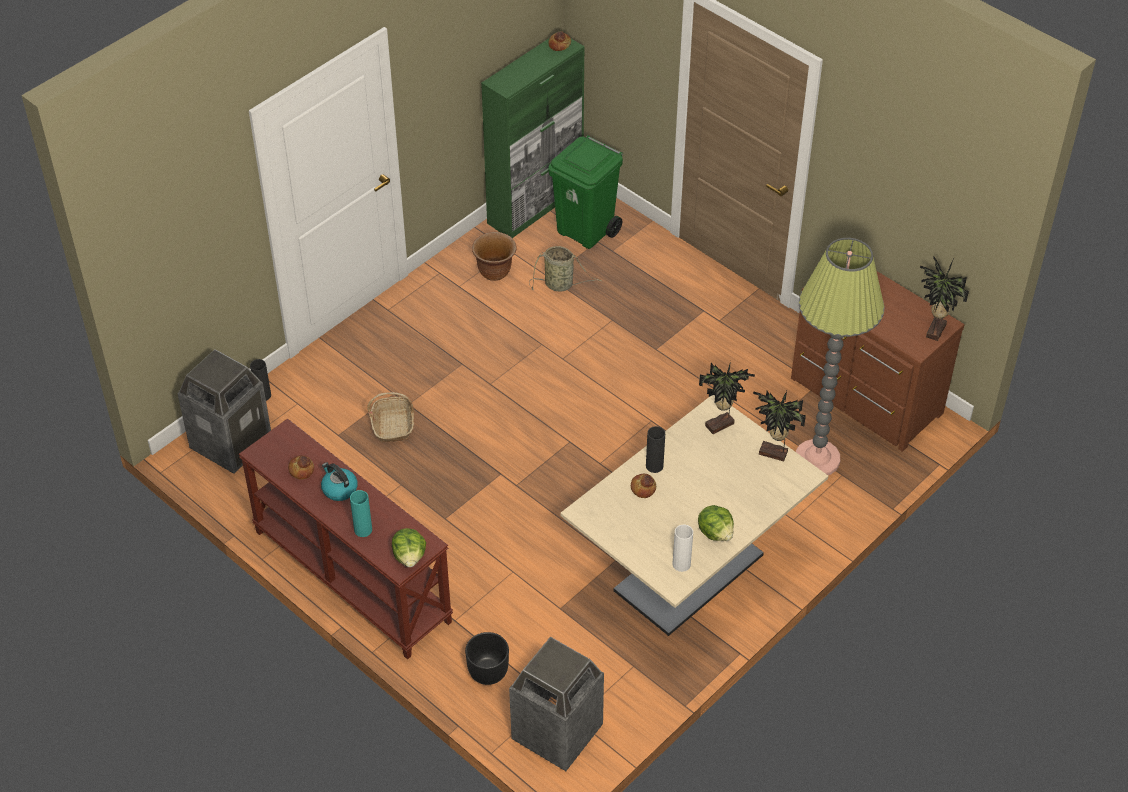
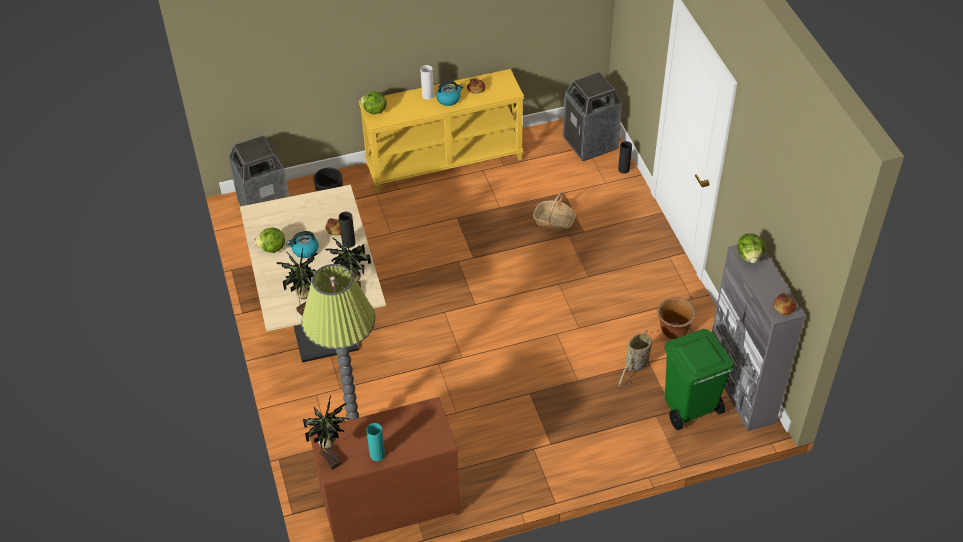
camera: 120 degrees right, 0 degrees up
brown console table [239,418,453,659] -> yellow console table [359,69,524,192]
turquoise vase [350,490,372,537] -> turquoise vase moved to [366,423,385,461]
green cabinet [481,38,585,238] -> grey cabinet [712,244,805,431]
white vase [672,524,693,572] -> white vase moved to [420,65,434,100]
none -> kettle [286,231,319,258]
none -> lettuce [738,233,765,263]

